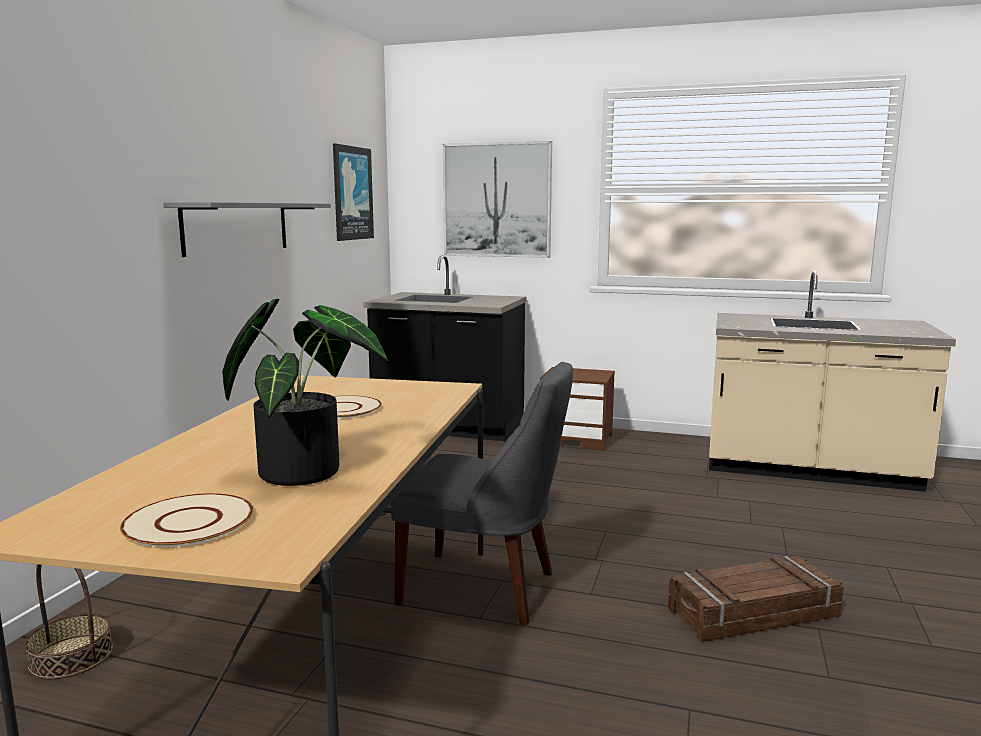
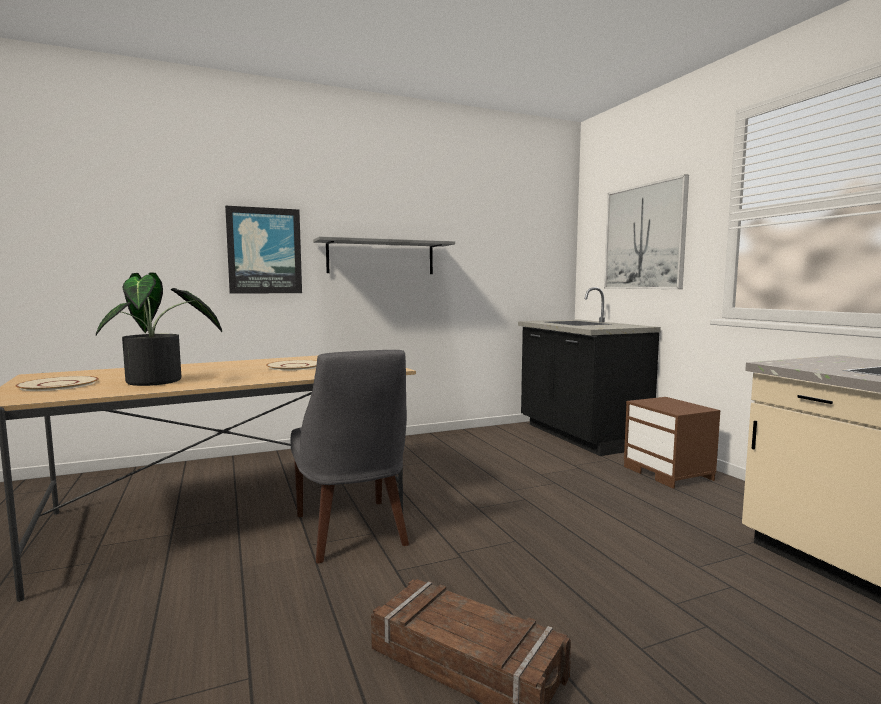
camera: 50 degrees right, 5 degrees down
basket [25,564,113,679] -> none
picture [333,143,374,241] -> picture moved to [225,206,302,294]

